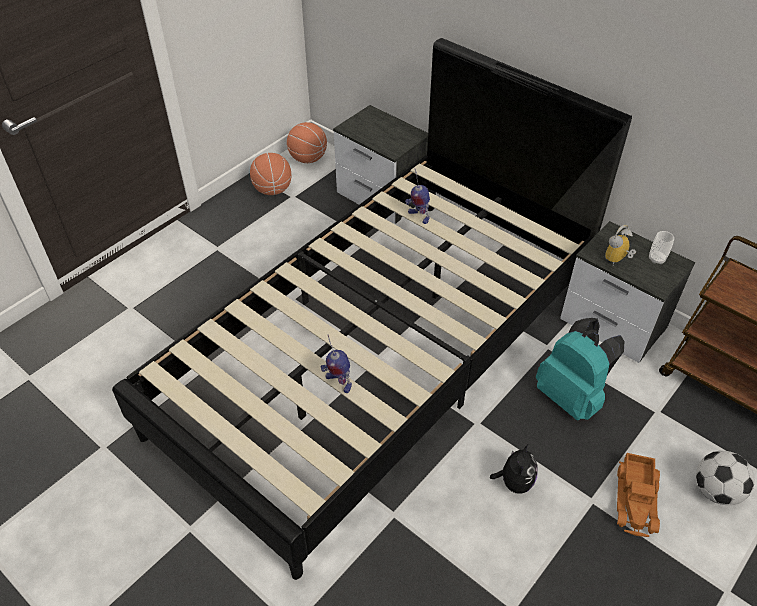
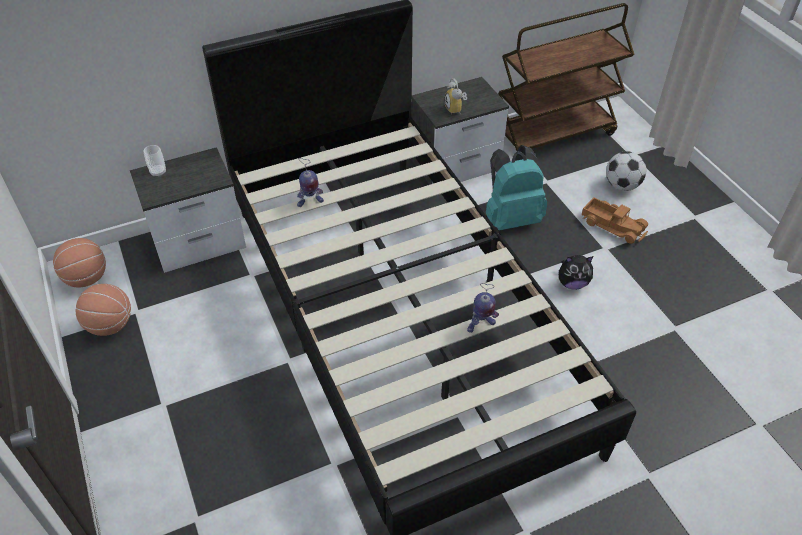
camera: 65 degrees left, 0 degrees up
plush toy [490,443,538,494] -> plush toy turned 135 degrees clockwise [559,255,593,290]
cup [649,231,674,264] -> cup moved to [144,145,166,177]

